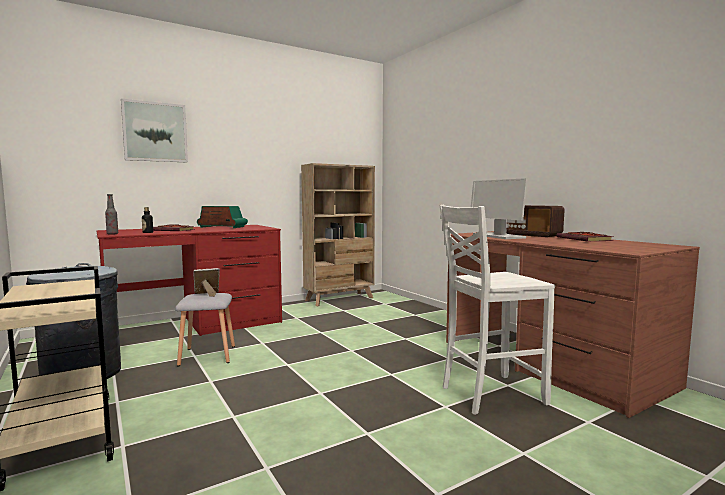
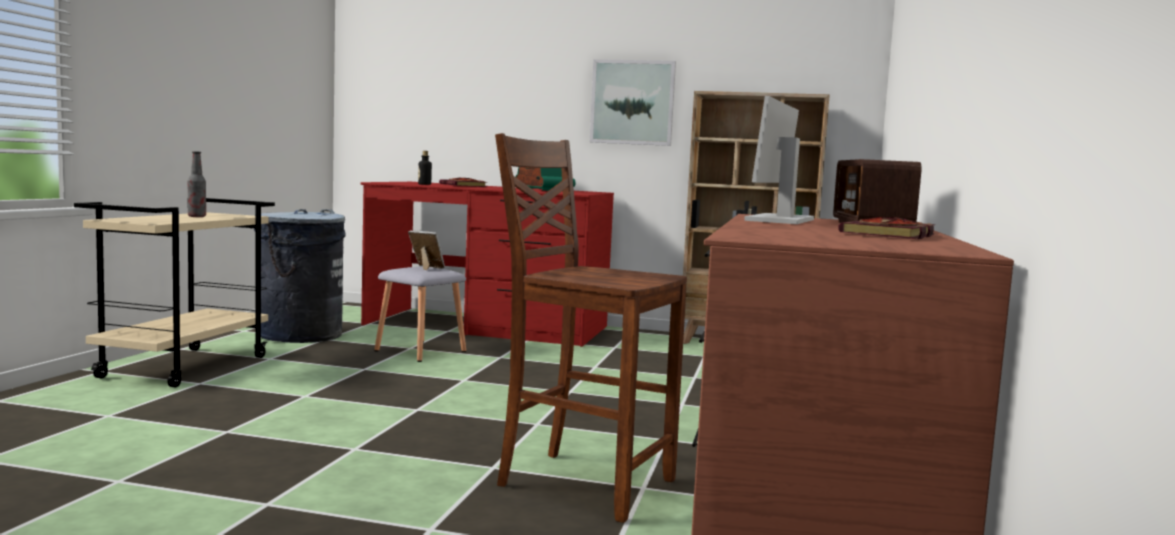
camera: 45 degrees right, 0 degrees up
bottle [105,194,118,235] -> bottle moved to [188,151,206,217]
picture [121,99,188,162] -> picture moved to [590,59,676,146]
white chair [440,204,555,415] -> brown chair [495,133,687,523]

